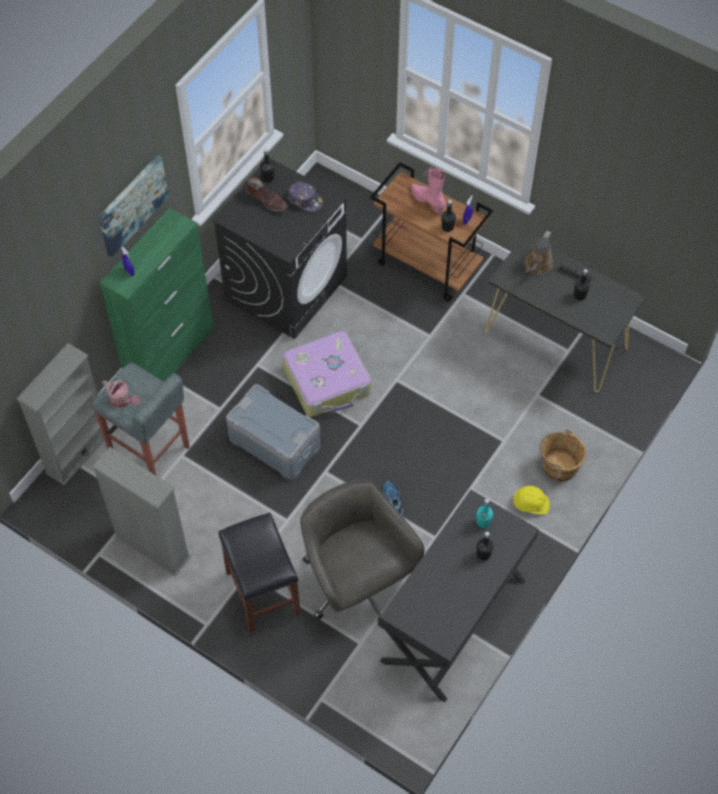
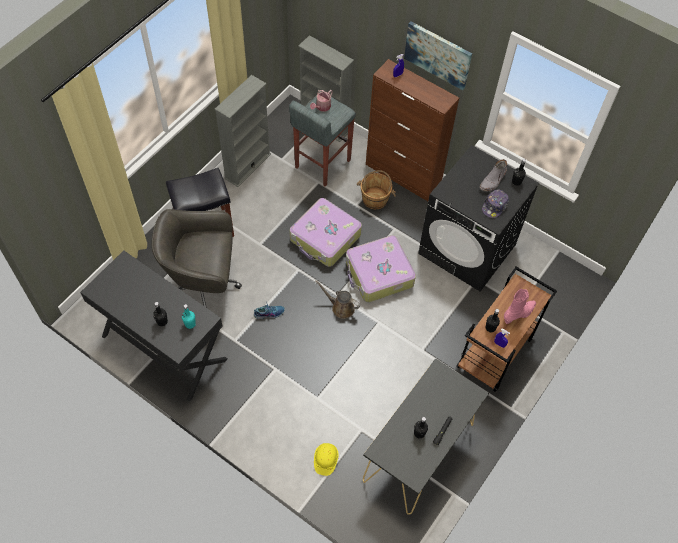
camera: 90 degrees right, 0 degrees up
green cabinet [100,208,214,382] -> brown cabinet [366,59,459,201]
grey storage box [226,384,321,480] -> suitcase [290,198,362,267]
brown boot [246,177,287,212] -> grey boot [480,159,507,192]
grey office chair [300,480,425,626] -> grey office chair turned 150 degrees counterclockwise [151,209,242,308]
yellow hard hat [512,486,550,515] -> yellow hard hat moved to [314,443,339,476]
brown watering can [524,231,554,275] -> brown watering can moved to [315,280,360,319]
brown bucket [540,429,586,482] -> brown bucket moved to [357,170,396,209]

